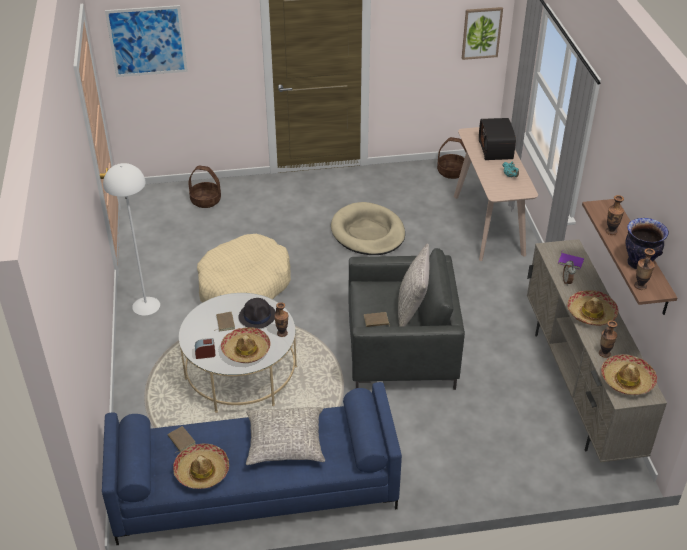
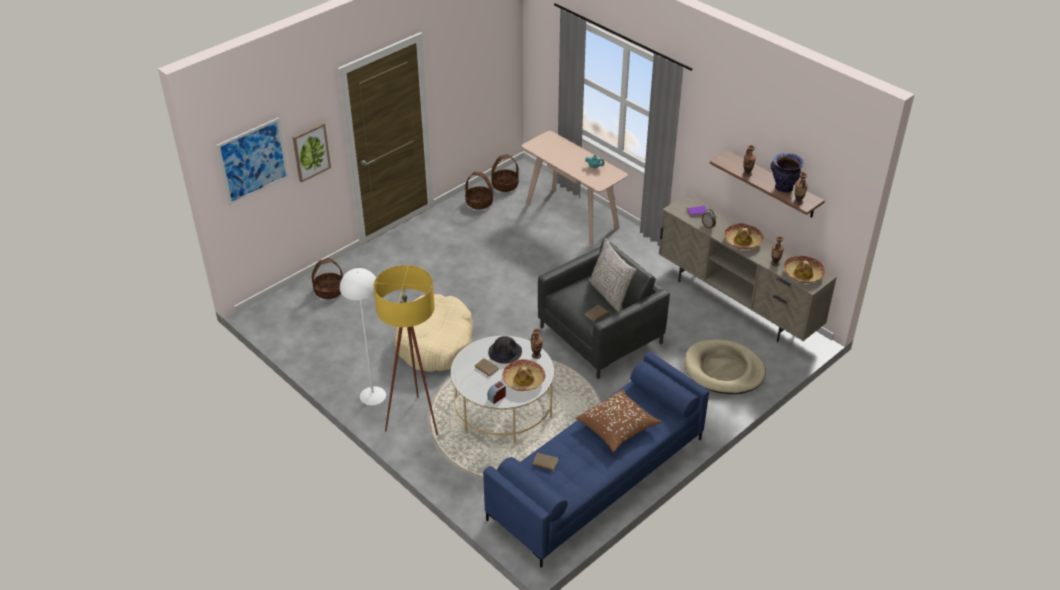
camera: 35 degrees left, 0 degrees up
hat [173,443,229,489] -> none
grey pillow [246,407,325,465] -> brown pillow [575,389,661,452]
beige dog bed [331,202,405,255] -> beige dog bed moved to [685,339,766,394]
picture [462,7,503,60] -> picture moved to [292,123,331,182]
radio [479,118,516,160] -> none
none -> yellow floor lamp [374,265,438,435]
none -> basket [465,171,493,210]

